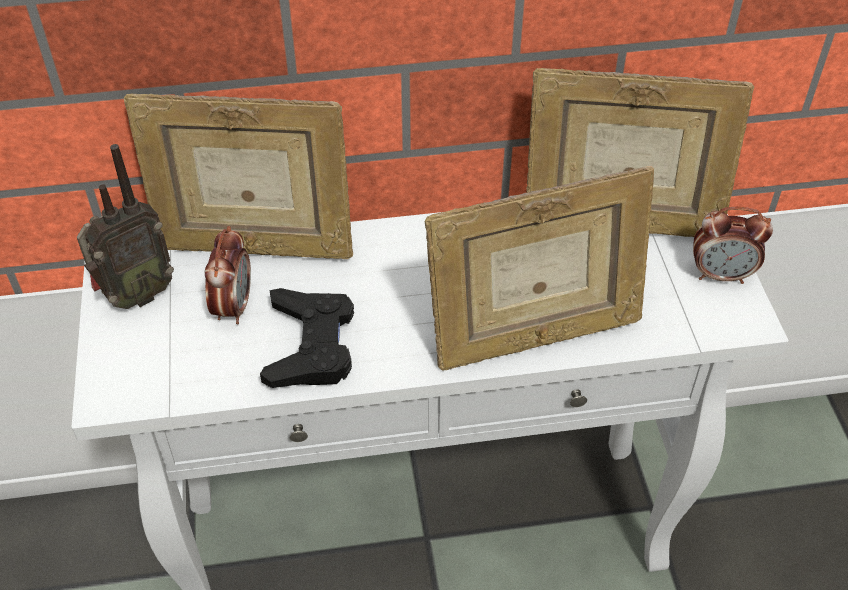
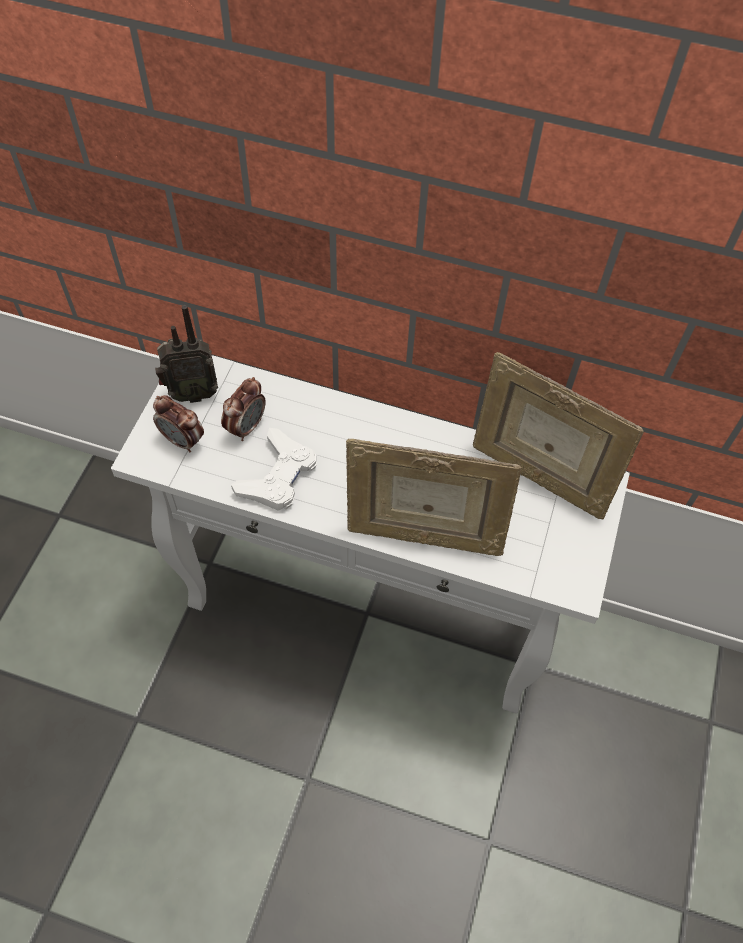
camera: 25 degrees right, 10 degrees up
picture frame [124,94,353,259] -> none
black game controller [260,288,354,388] -> white game controller [231,428,316,511]
alarm clock [693,207,773,284] -> alarm clock moved to [153,395,204,453]

